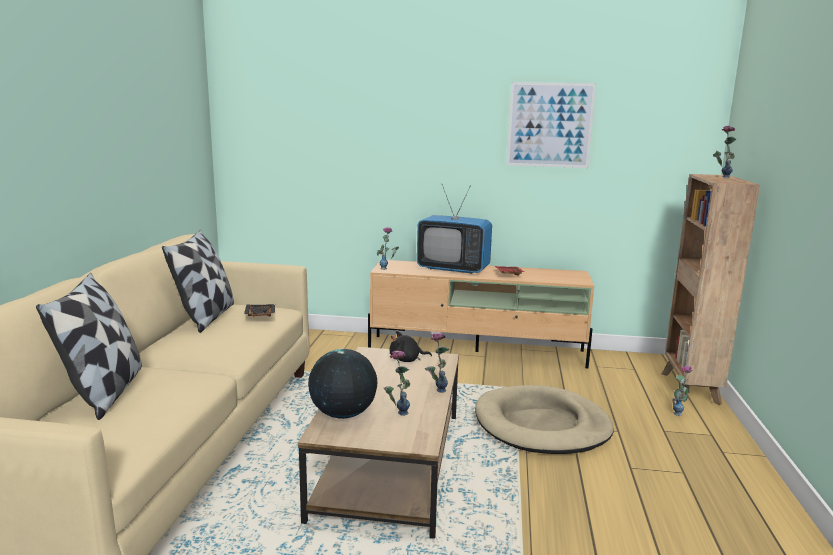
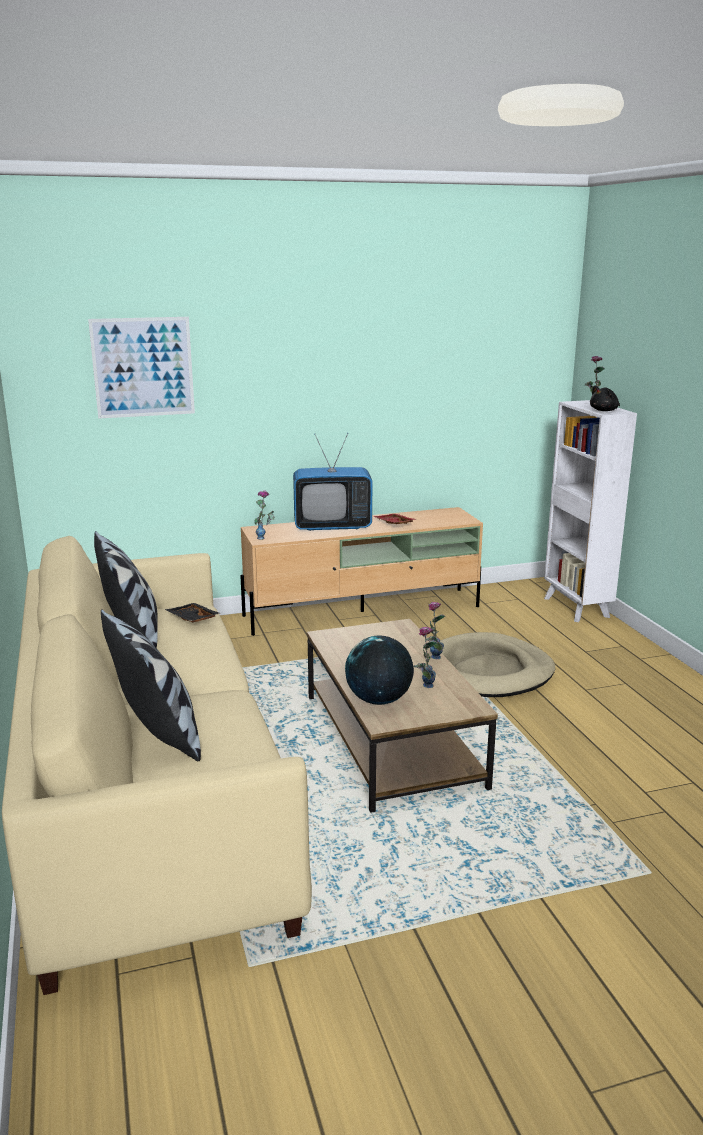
camera: 25 degrees left, 5 degrees up
black plush toy [390,331,432,362] -> black plush toy moved to [590,385,620,411]
picture [507,82,596,168] -> picture moved to [88,317,195,419]
brown bookcase [662,174,760,405] -> white bookcase [544,400,637,622]
vase [672,365,693,416] -> none

